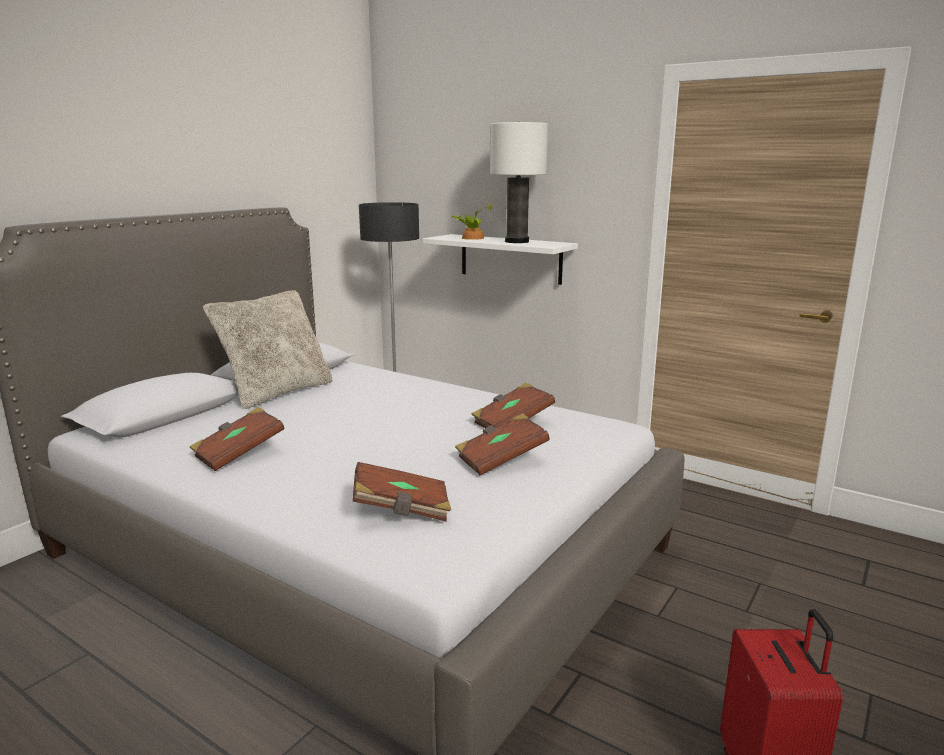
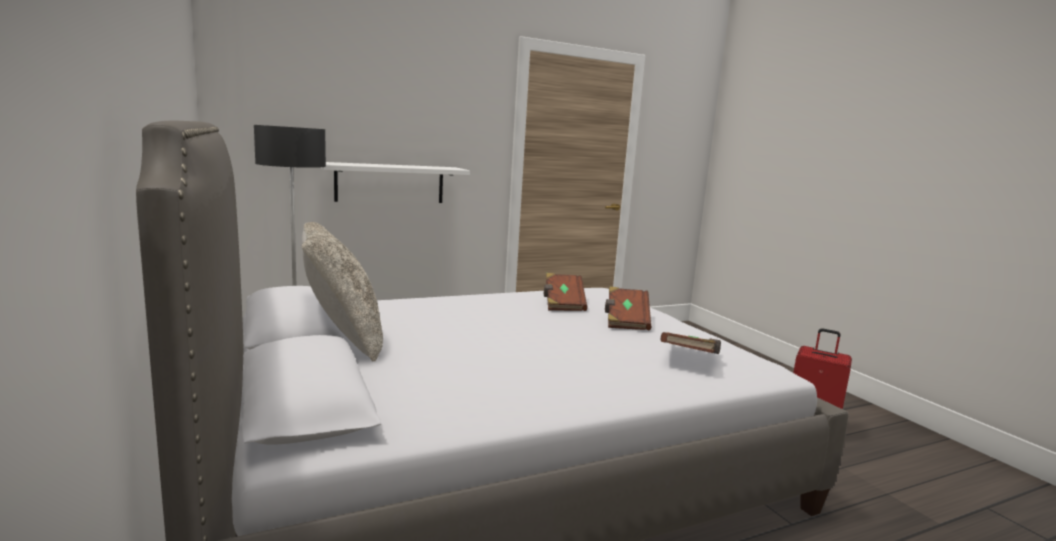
camera: 60 degrees left, 5 degrees down
brown book [189,407,285,471] -> none
potted plant [451,198,492,240] -> none
white table lamp [490,122,548,243] -> none

